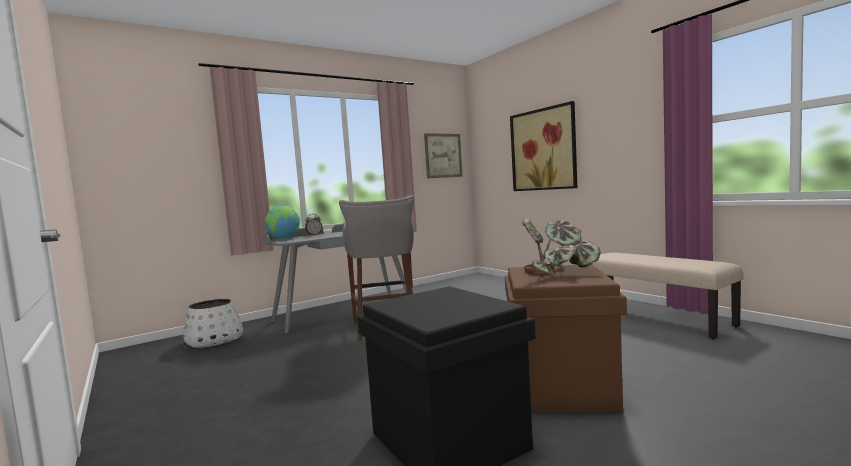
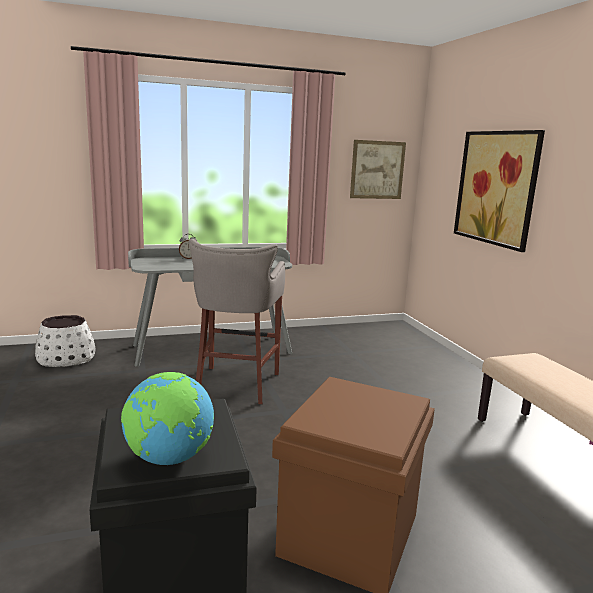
camera: 15 degrees right, 10 degrees up
globe [265,205,300,239] -> globe moved to [121,372,214,465]
potted plant [522,218,601,277] -> none

